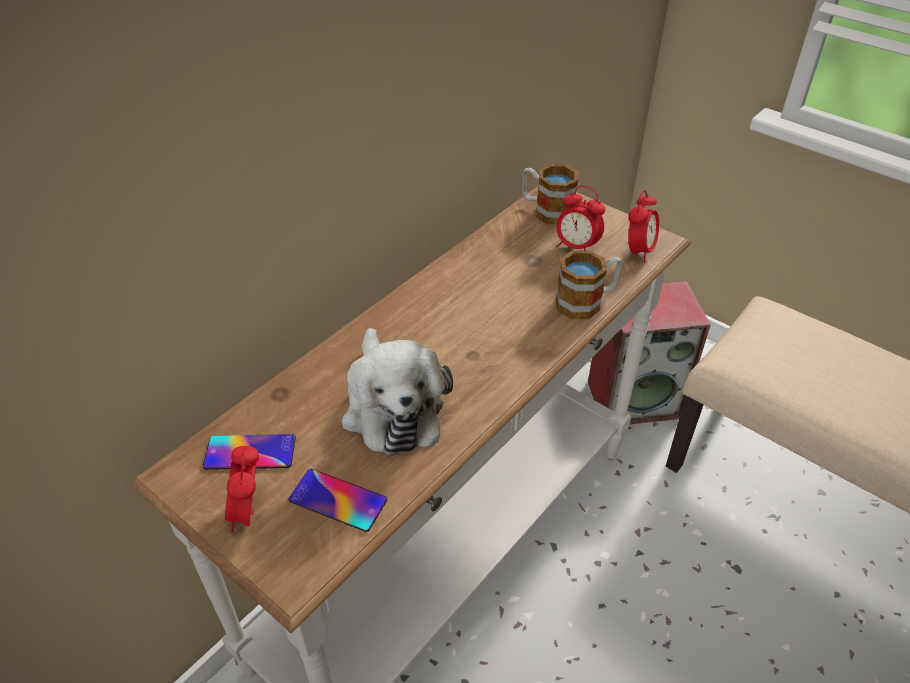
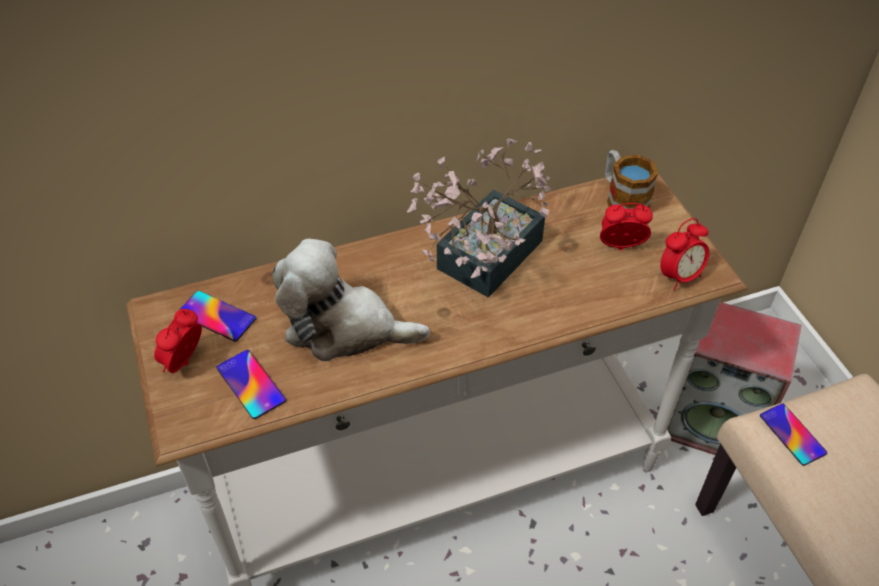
camera: 30 degrees right, 5 degrees up
plush toy [341,328,453,456] -> plush toy turned 90 degrees clockwise [272,238,430,361]
mug [555,250,622,319] -> none
alarm clock [557,186,605,250] -> alarm clock turned 120 degrees clockwise [600,203,653,250]
none -> potted plant [407,139,551,298]
none -> phone [760,404,827,466]

